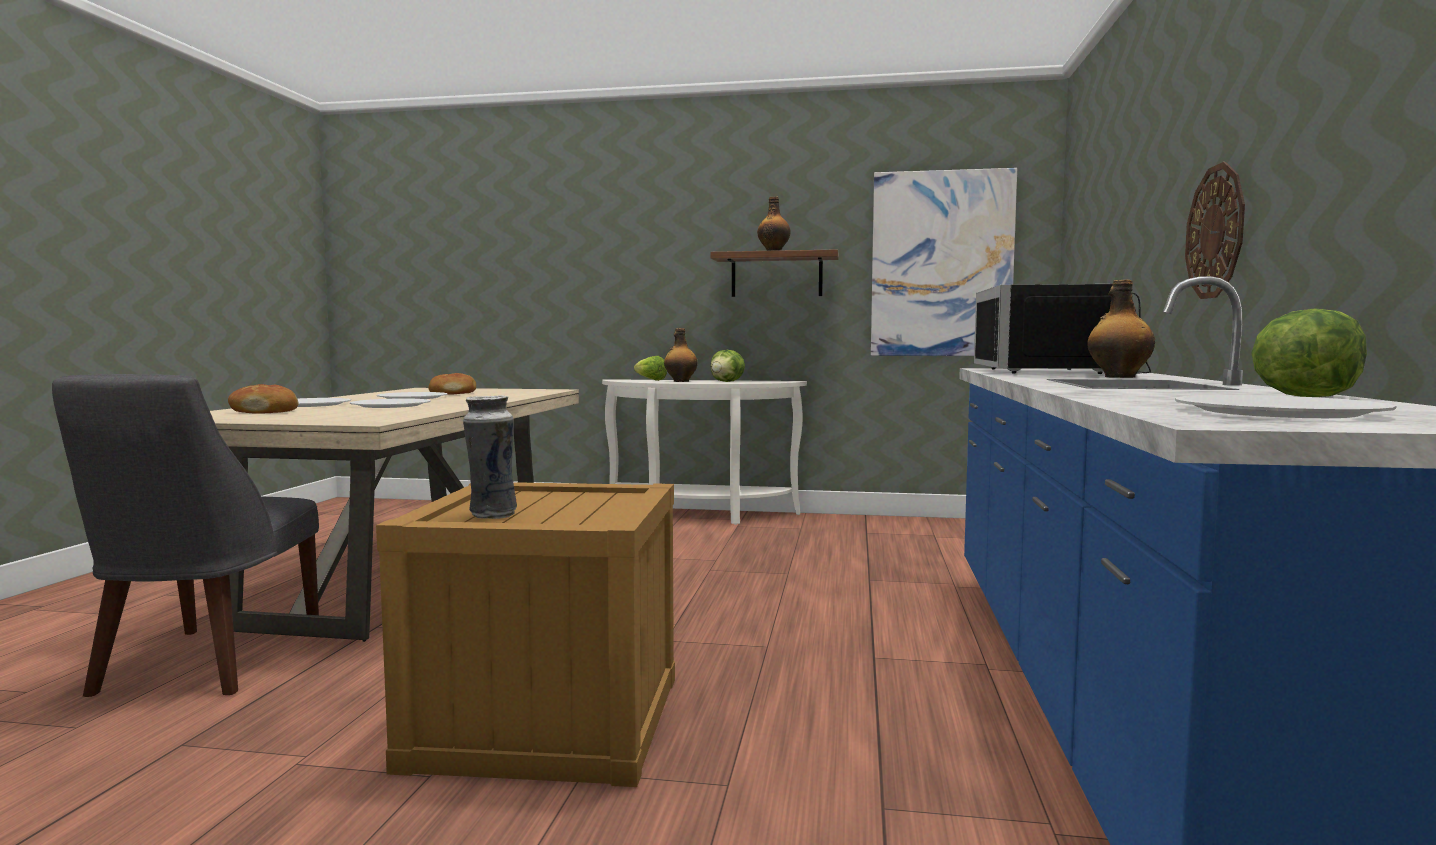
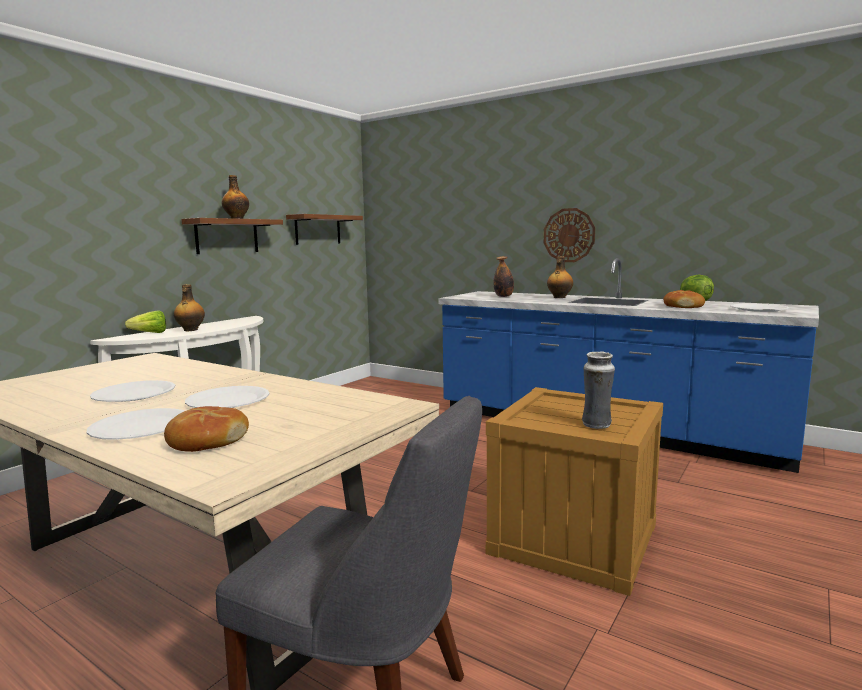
camera: 65 degrees left, 5 degrees up
bread [428,373,476,395] -> bread moved to [664,290,705,308]
lettuce [711,350,745,382] -> none
picture [871,168,1017,356] -> shelf [286,214,363,245]
black microwave [974,284,1151,374] -> bottle [494,256,514,297]

